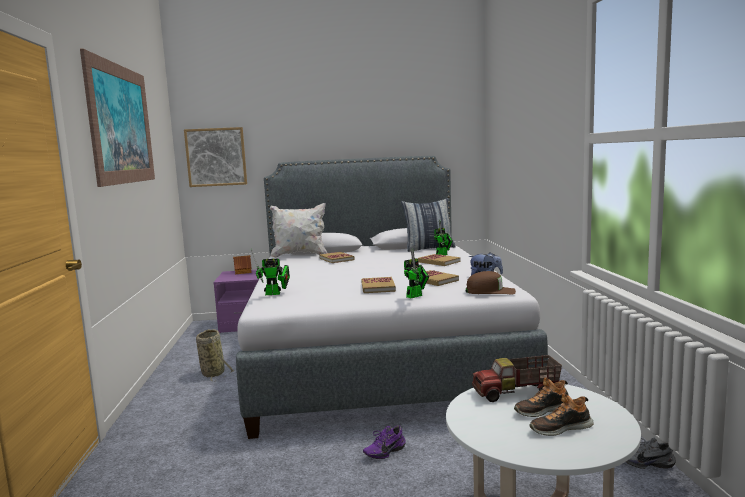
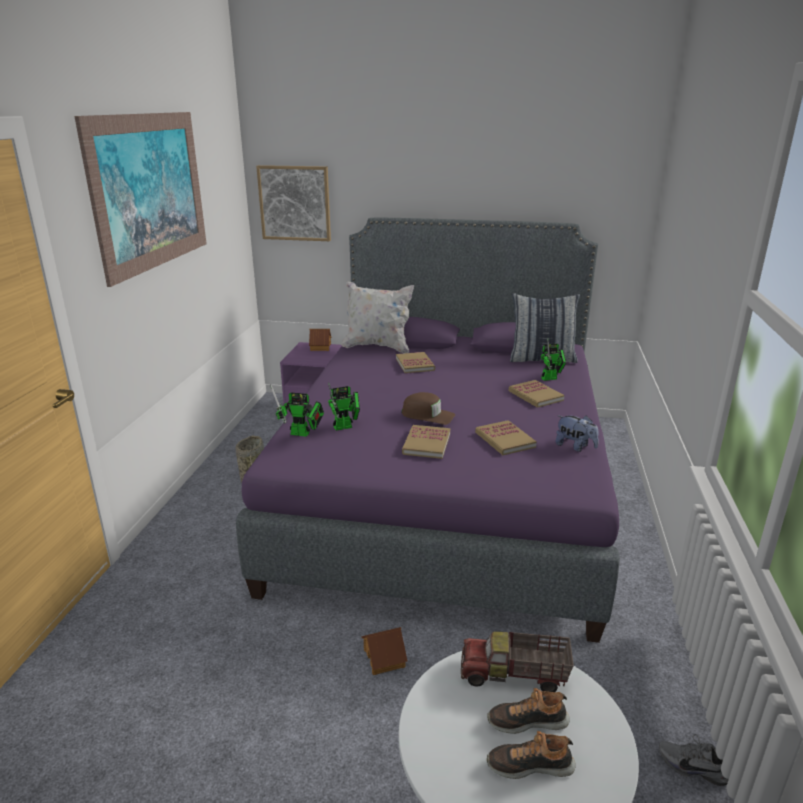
camera: 15 degrees right, 15 degrees up
grey bed [236,156,548,439] -> purple bed [236,218,620,643]
purple shoe [363,425,406,459] -> toy house [361,627,408,675]
toy robot [404,249,429,298] -> toy robot moved to [328,382,360,431]
brown cap [466,271,516,294] -> brown cap moved to [402,392,455,425]

